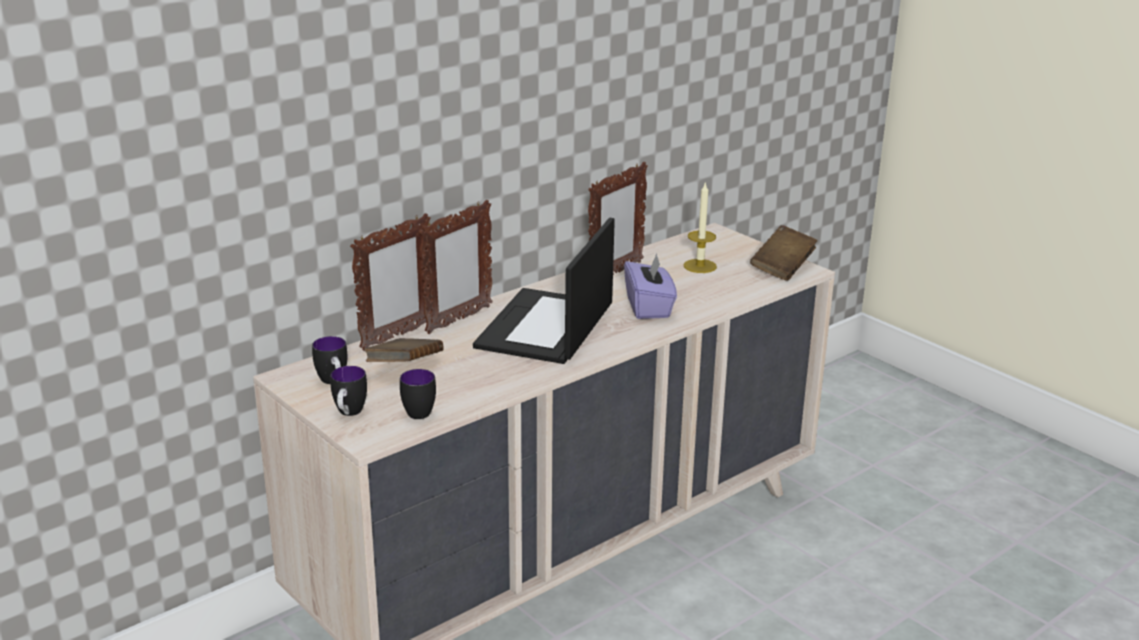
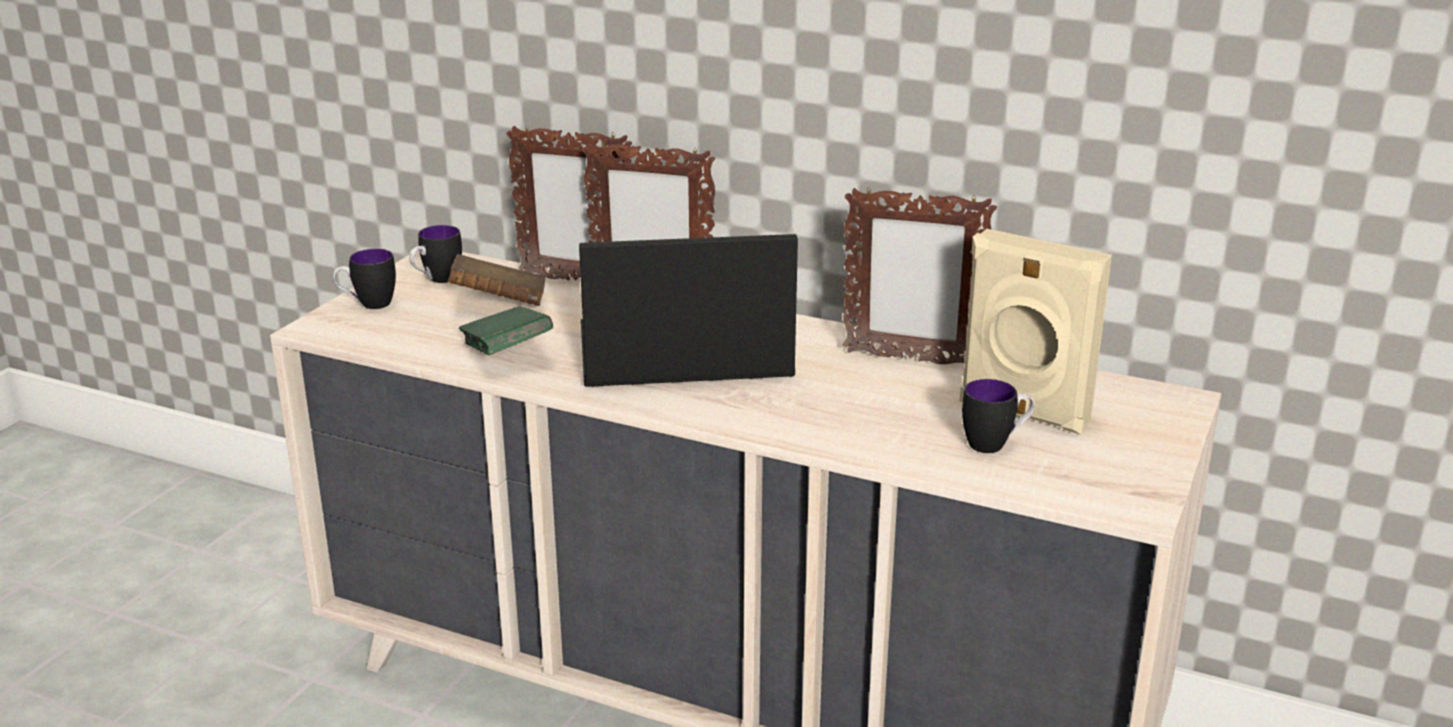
camera: 65 degrees right, 0 degrees up
mug [400,369,436,419] -> mug moved to [962,379,1035,453]
purple tissue box [624,254,677,319] -> none
candle [684,181,717,273] -> beige speaker [960,229,1112,435]
brown book [750,225,818,281] -> none
none -> green book [459,306,553,355]

